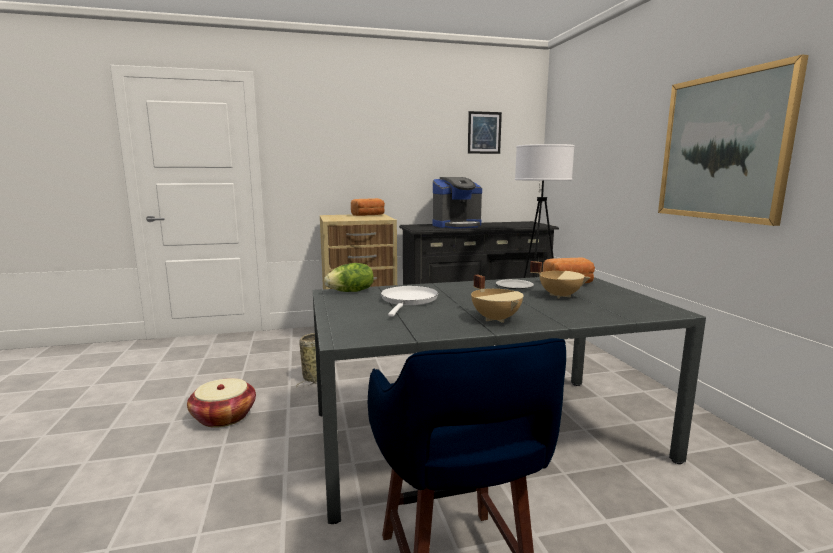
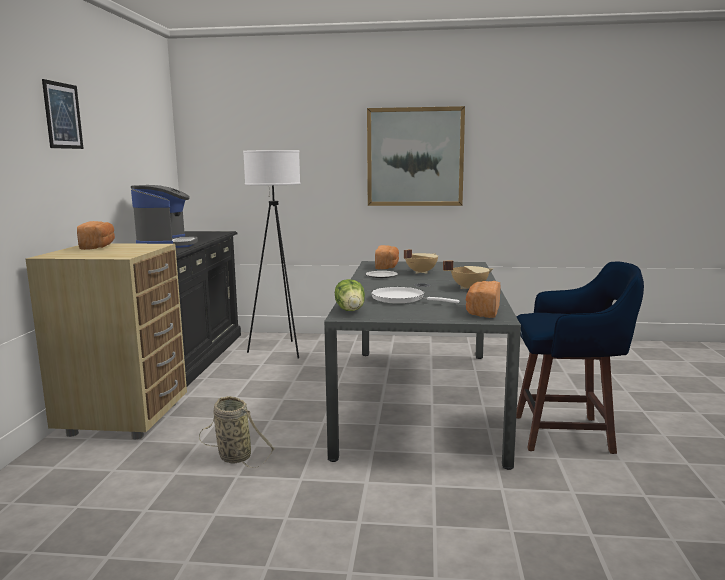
camera: 70 degrees left, 0 degrees up
basket [187,378,256,428] -> none
picture [468,111,502,154] -> picture moved to [42,79,84,149]
none -> bread [466,281,500,318]

